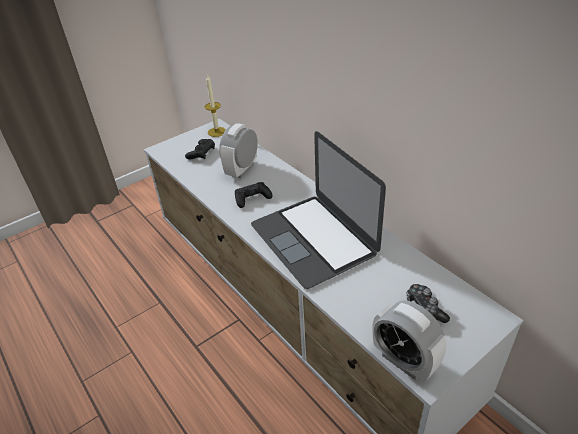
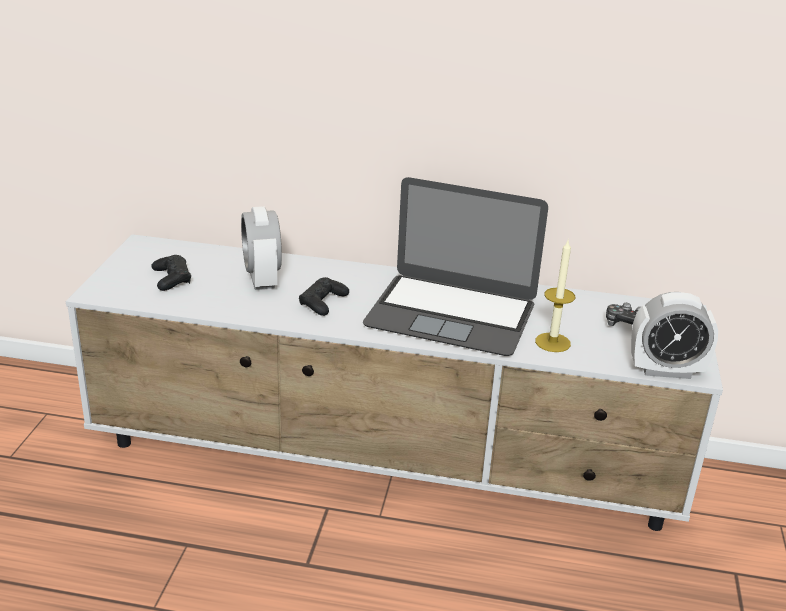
camera: 45 degrees left, 10 degrees down
candle [205,74,226,137] -> candle moved to [535,240,575,352]

